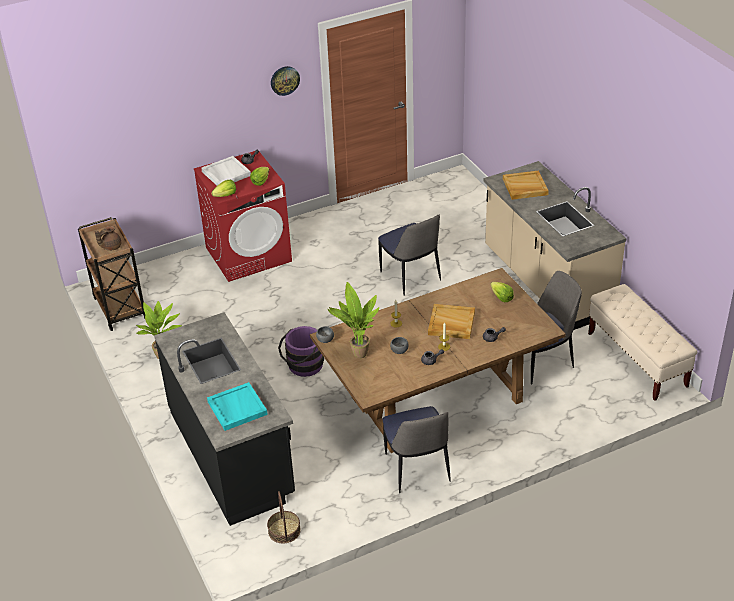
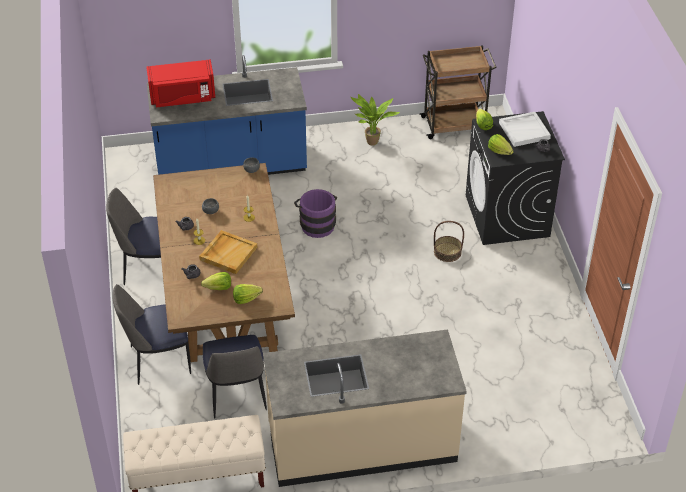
camera: 105 degrees right, 5 degrees up
brown teapot [95,226,121,251] -> none
black counter [154,312,295,526] -> blue counter [147,55,307,175]
red washing machine [194,151,292,282] -> black washing machine [466,111,565,245]
turquoise tray [207,382,268,431] -> red microwave [146,60,215,107]
basket [267,491,301,543] -> basket moved to [434,221,464,262]
wall clock [271,66,300,96] -> none
potted plant [327,282,379,358] -> none
chair [378,214,441,296] -> chair moved to [112,284,191,385]
beige tray [503,171,549,200] -> none
none -> lettuce [201,272,231,290]

